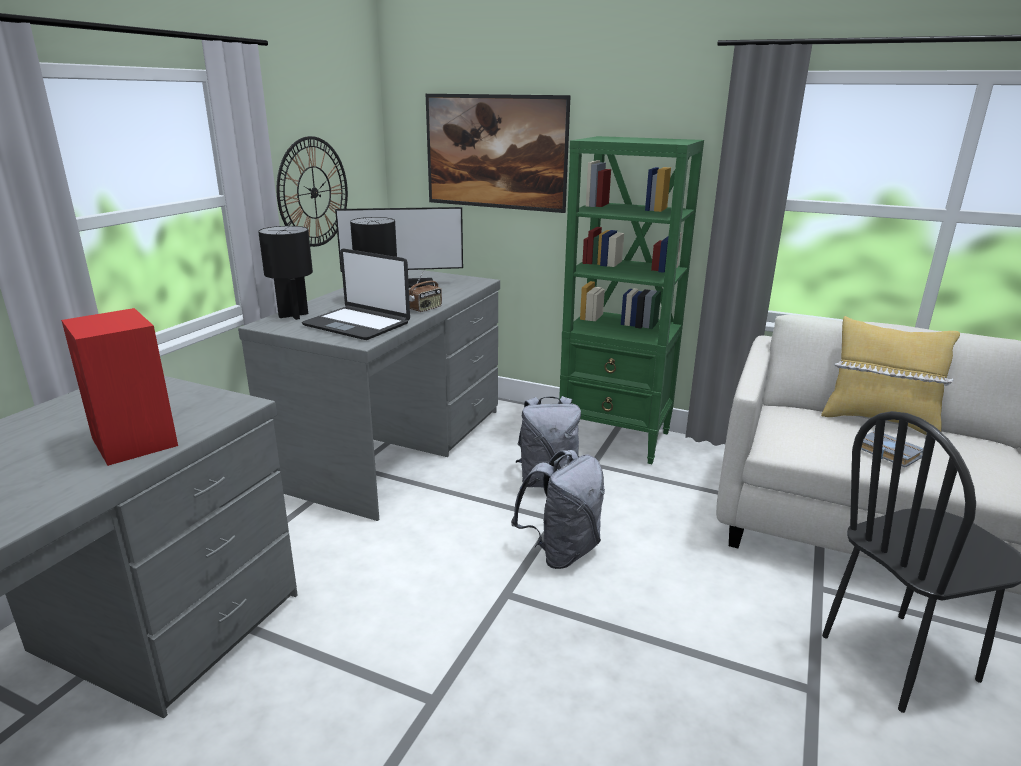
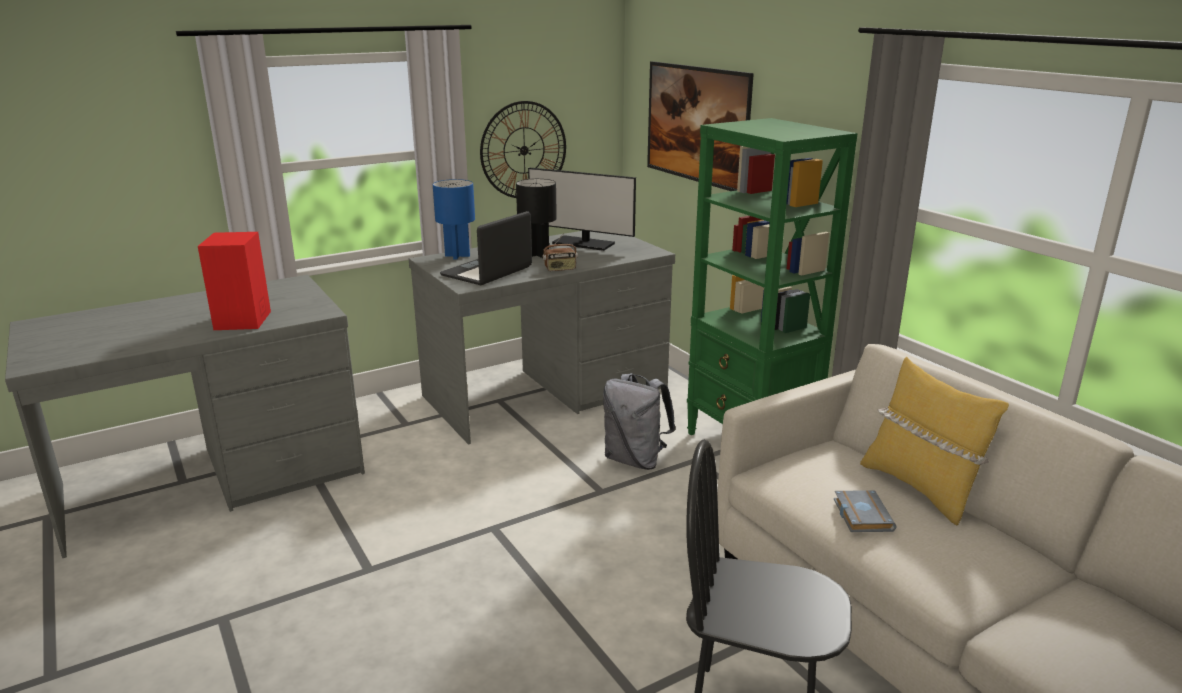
camera: 35 degrees right, 0 degrees up
black table lamp [258,226,313,320] -> blue table lamp [433,179,475,260]
laptop [302,248,410,340] -> laptop turned 60 degrees clockwise [440,211,532,285]
grey backpack [511,450,605,569] -> none

